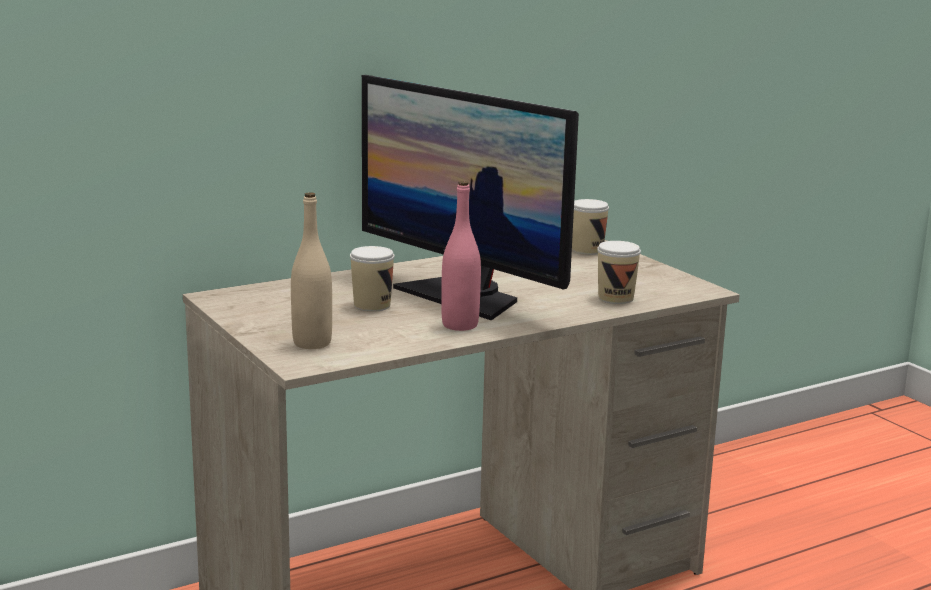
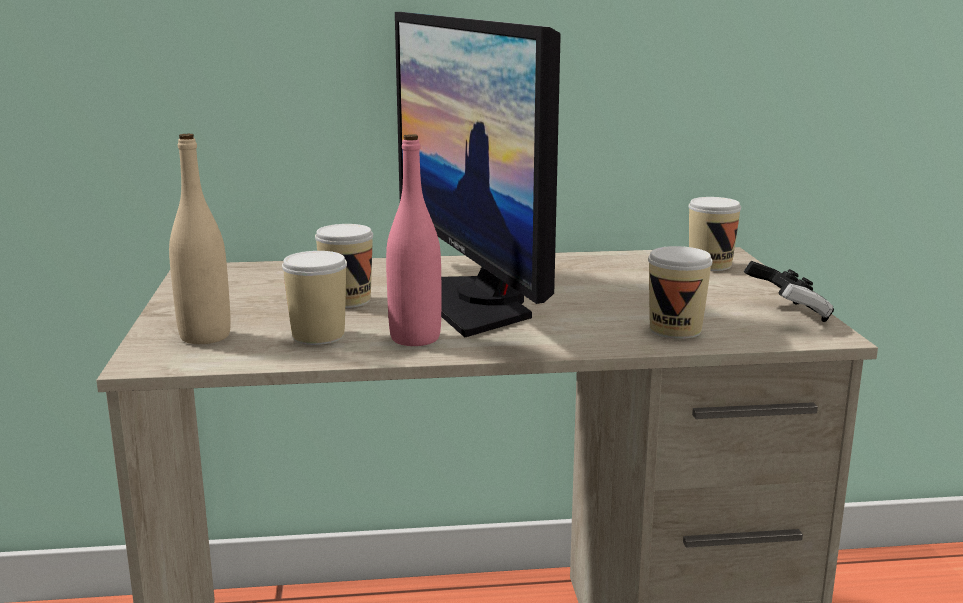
camera: 25 degrees right, 0 degrees up
none -> cup [282,251,347,345]
none -> game controller [744,261,834,322]

